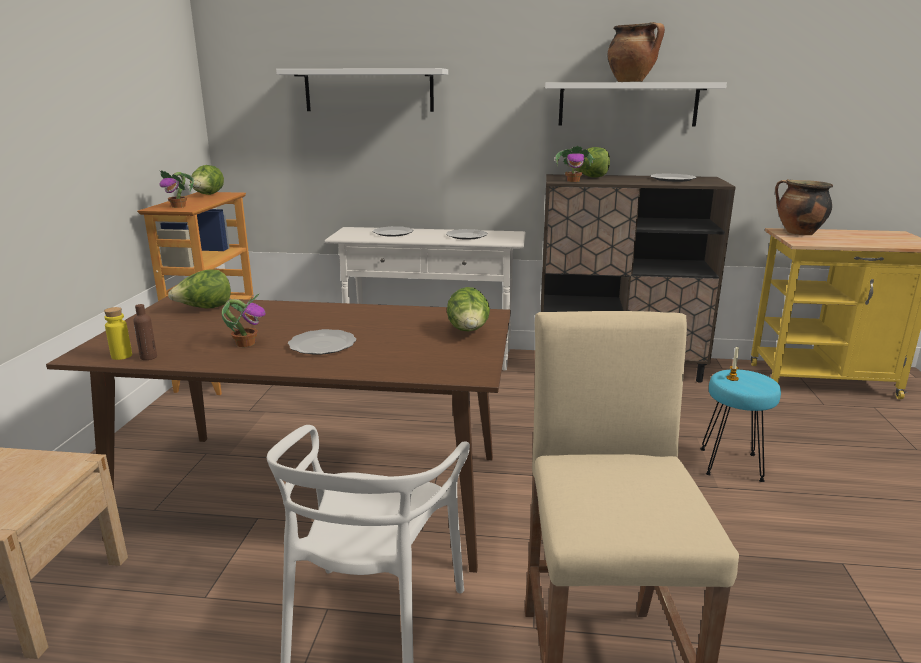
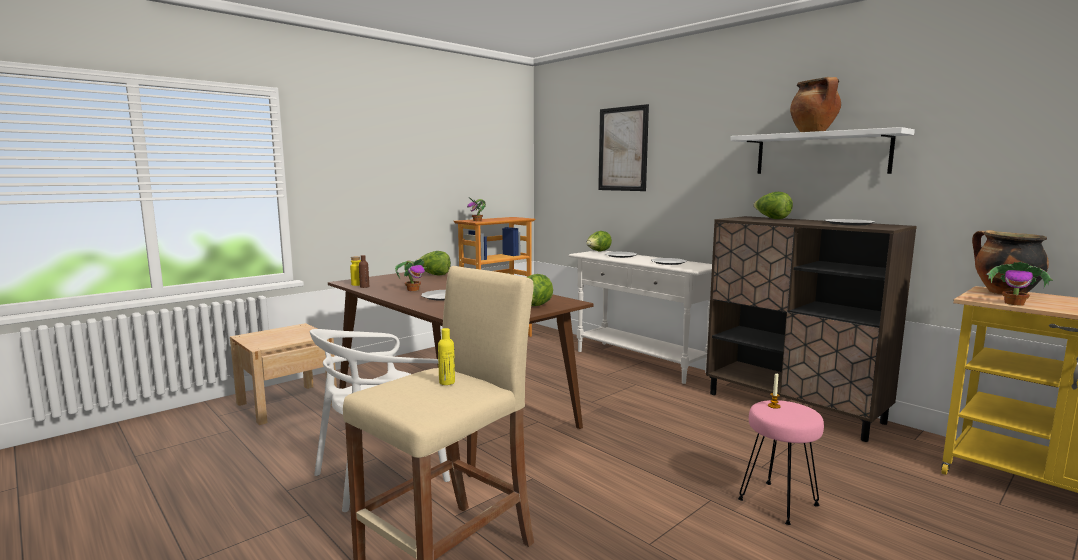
camera: 40 degrees right, 10 degrees down
lettuce [190,165,224,195] -> lettuce moved to [586,231,612,252]
white shelf [276,68,448,112] -> picture [598,104,649,191]
potted plant [554,146,595,182] -> potted plant moved to [986,262,1053,306]
turquoise stool [700,369,781,482] -> pink stool [738,400,824,525]
none -> yellow bottle [438,328,455,385]

